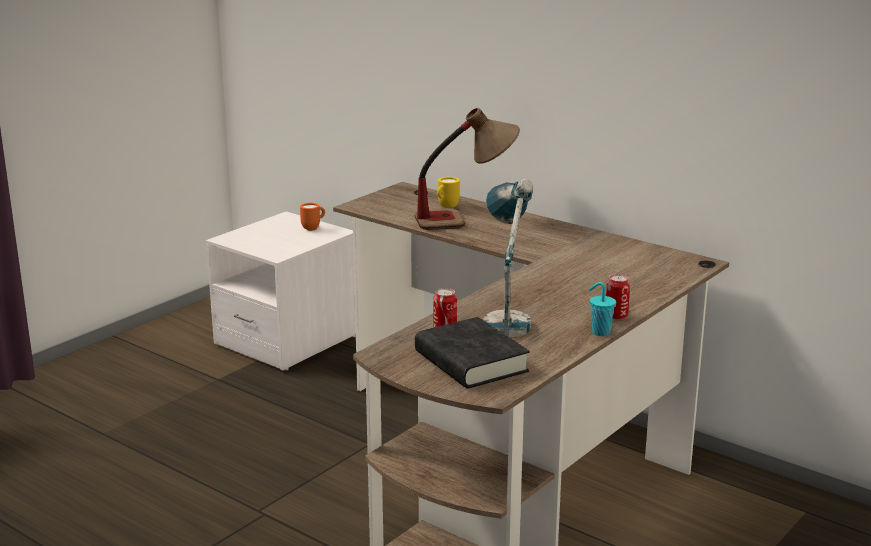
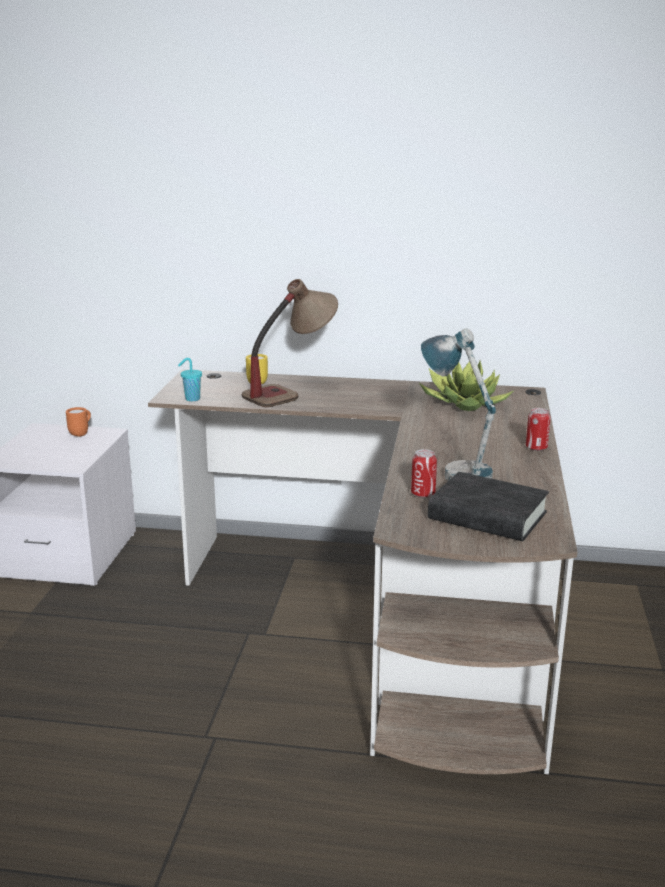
camera: 30 degrees left, 0 degrees up
turquoise cup [589,282,616,336] -> turquoise cup moved to [178,358,202,401]
none -> potted plant [419,361,513,411]

